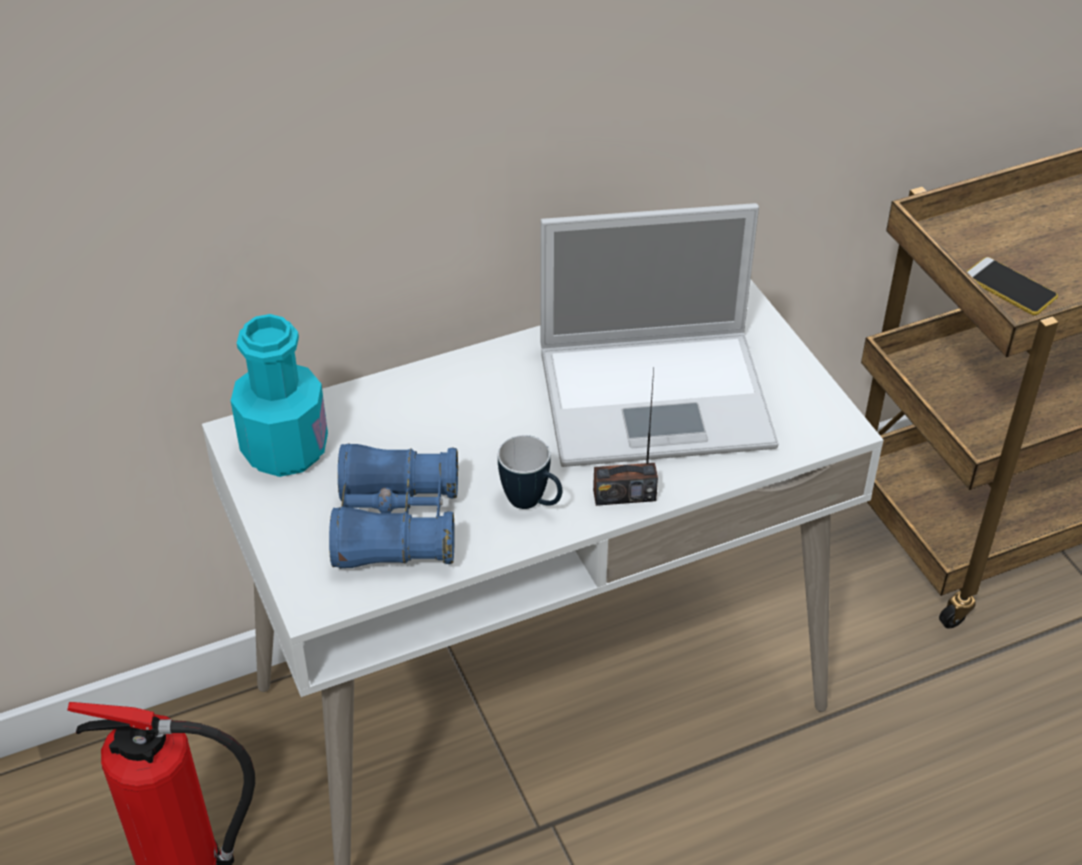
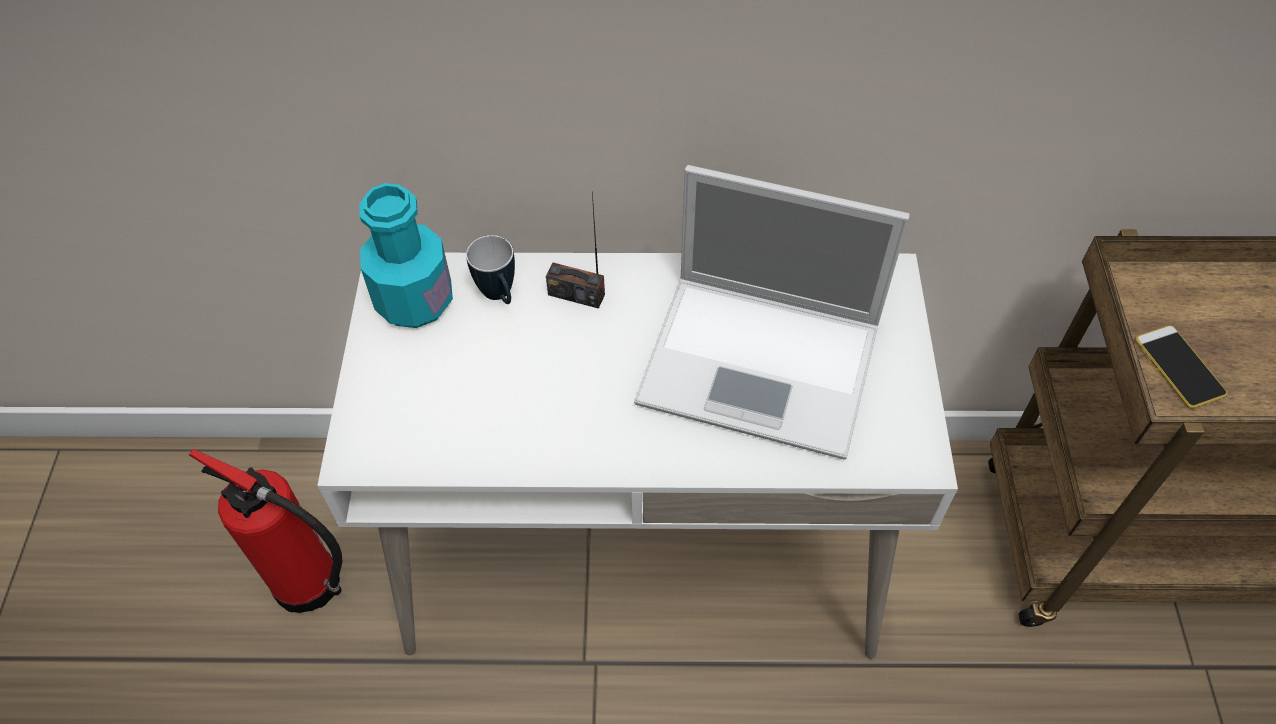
camera: 25 degrees right, 10 degrees up
blue binoculars [329,443,458,569] -> none
mug [498,435,562,509] -> mug moved to [466,235,515,304]
radio [593,368,658,506] -> radio moved to [546,192,605,309]

